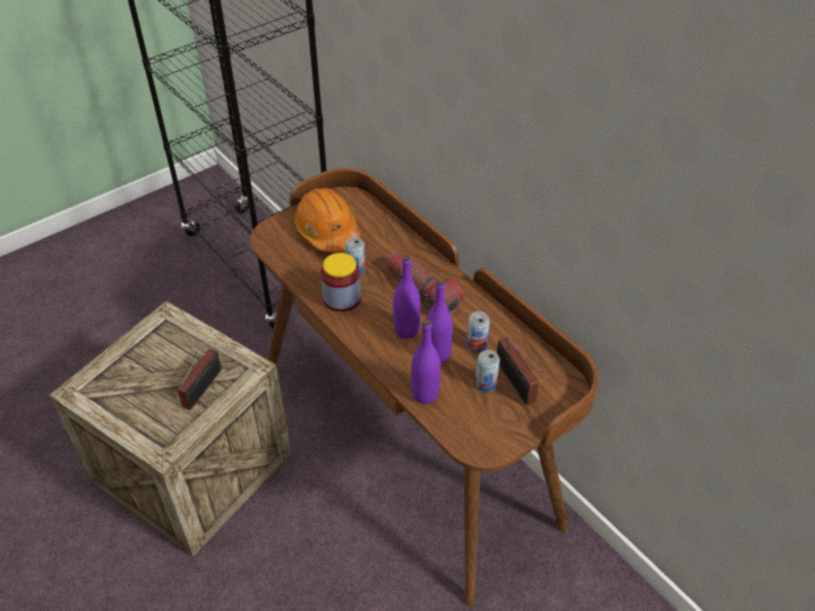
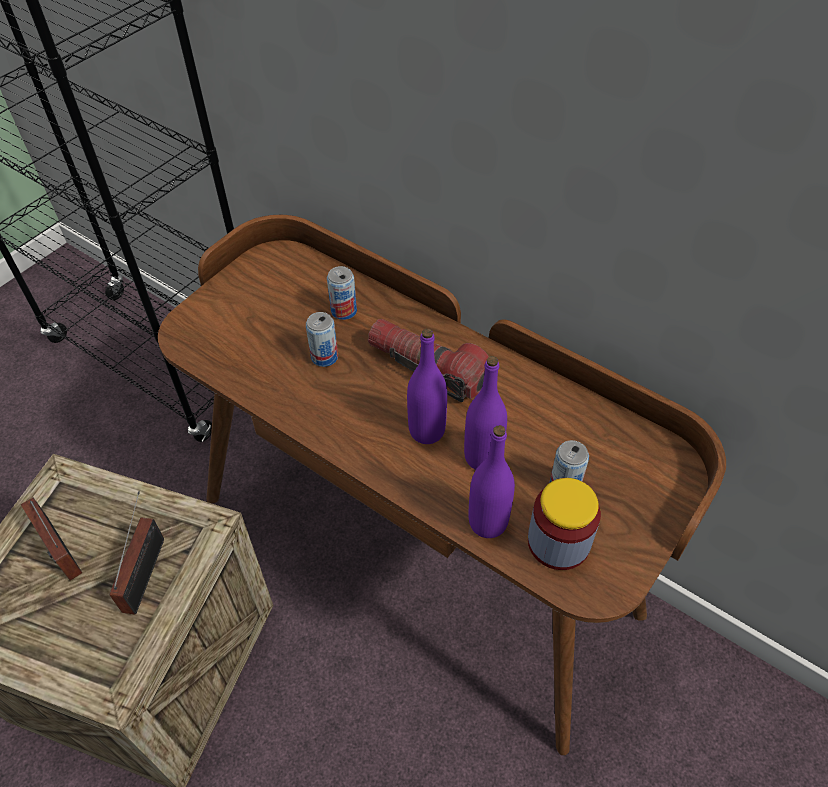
camera: 15 degrees left, 5 degrees up
orange hard hat [293,188,360,252] -> none
jar [320,253,361,312] -> jar moved to [528,478,601,570]
can [466,311,490,352] -> can moved to [327,266,357,320]
radio [497,337,544,405] -> radio moved to [21,498,82,581]

